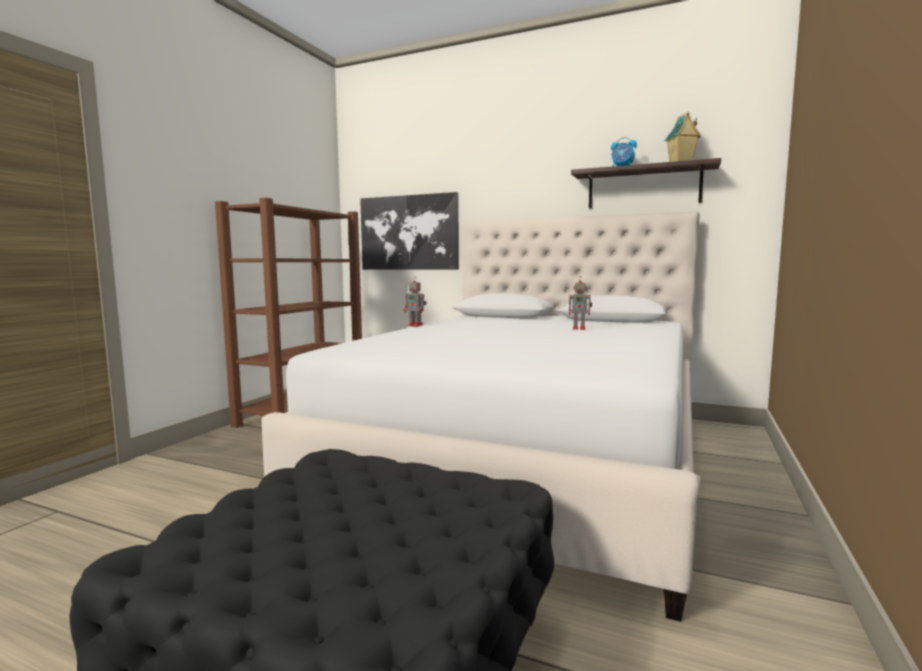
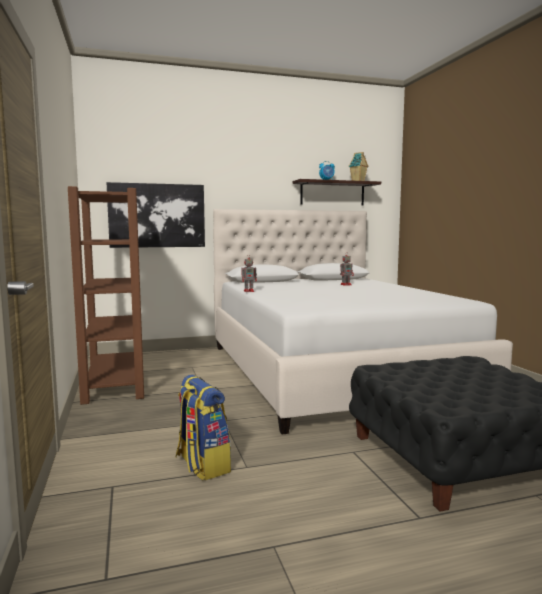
camera: 40 degrees left, 0 degrees up
none -> backpack [175,375,231,480]

